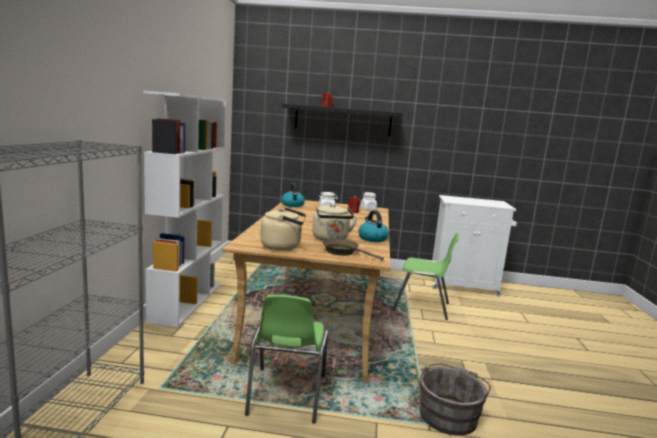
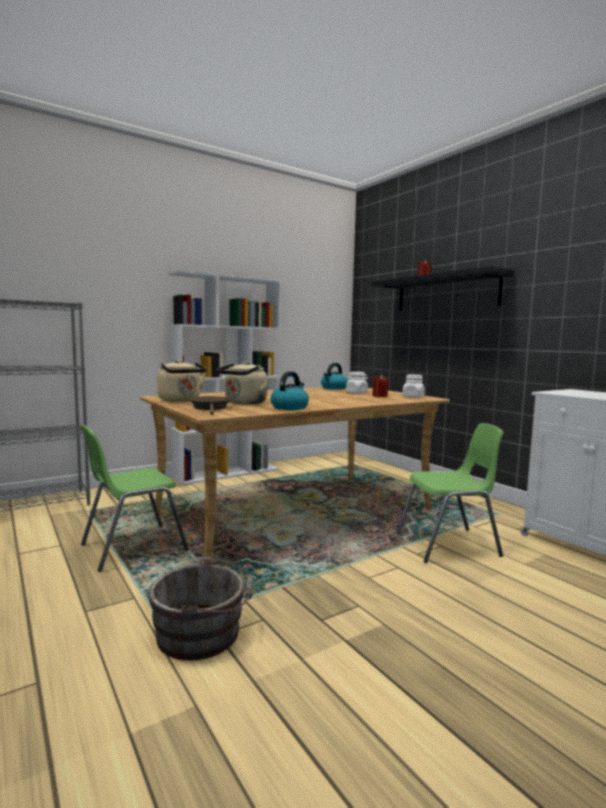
camera: 50 degrees right, 5 degrees down
green chair [392,233,459,320] -> green chair turned 75 degrees counterclockwise [397,423,503,563]

